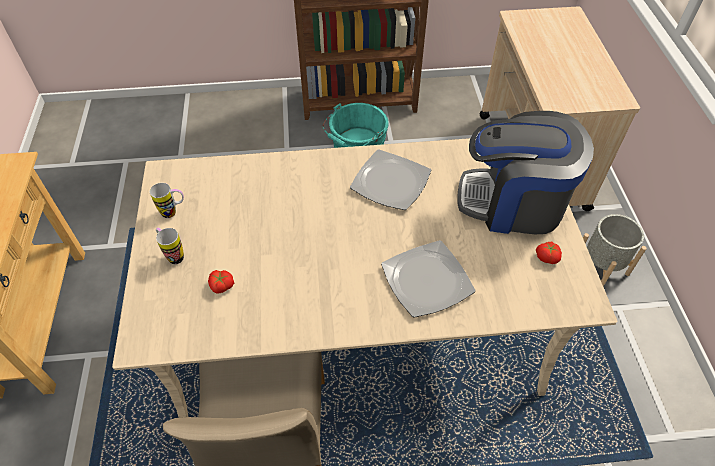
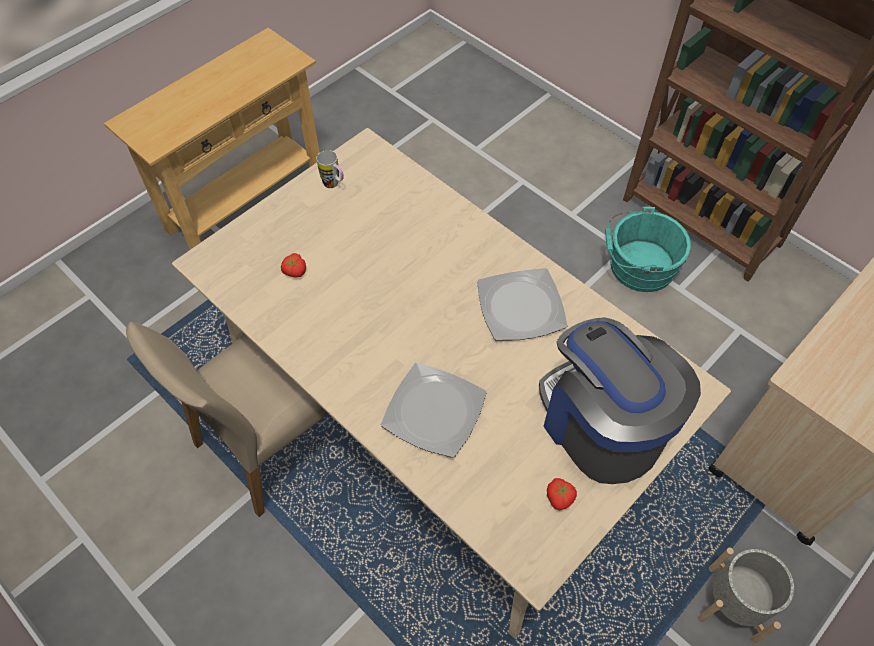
camera: 50 degrees right, 5 degrees up
mug [156,227,184,264] -> none

